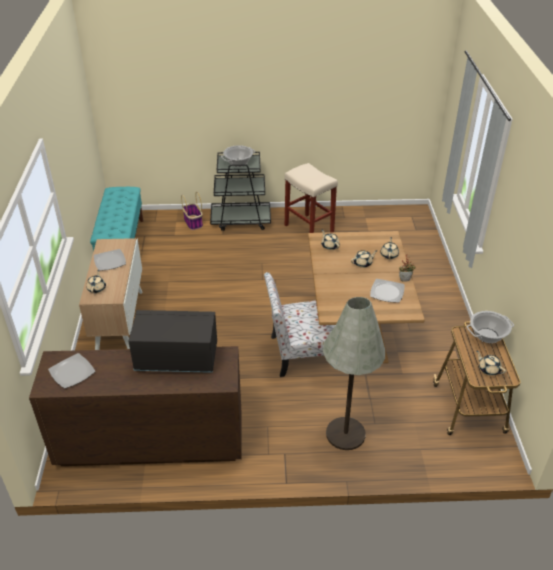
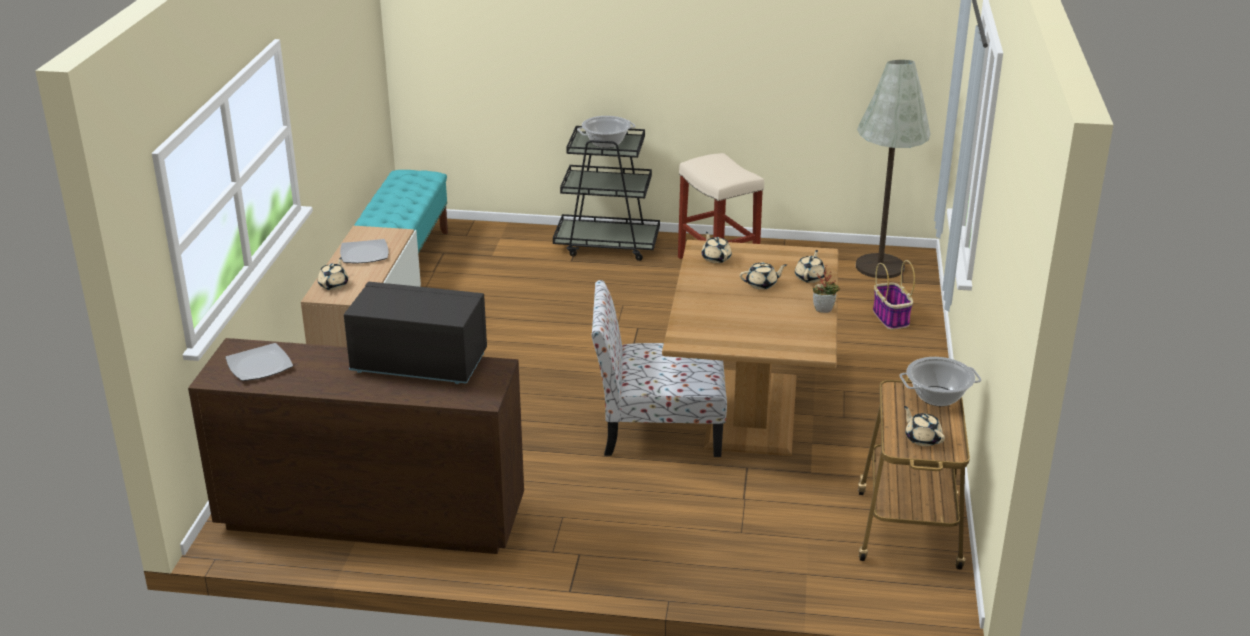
camera: 10 degrees right, 10 degrees down
basket [181,192,203,230] -> basket moved to [873,260,915,330]
grey floor lamp [323,297,385,450] -> grey floor lamp moved to [856,60,931,279]
plate [370,279,405,303] -> none

